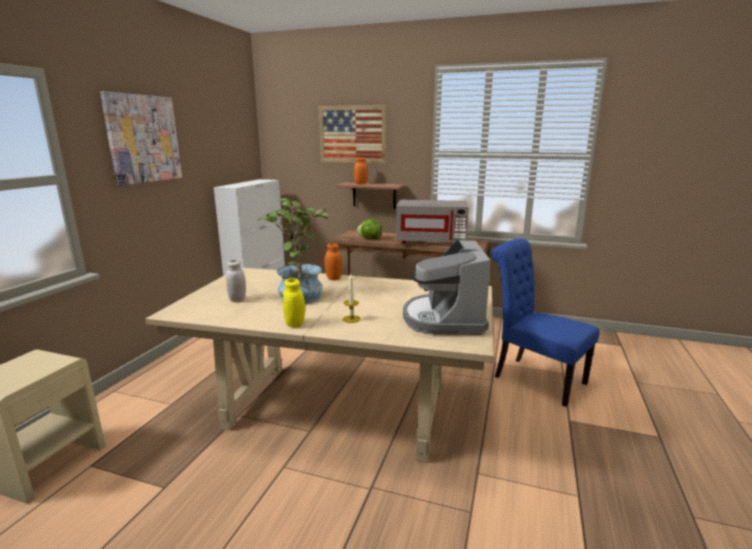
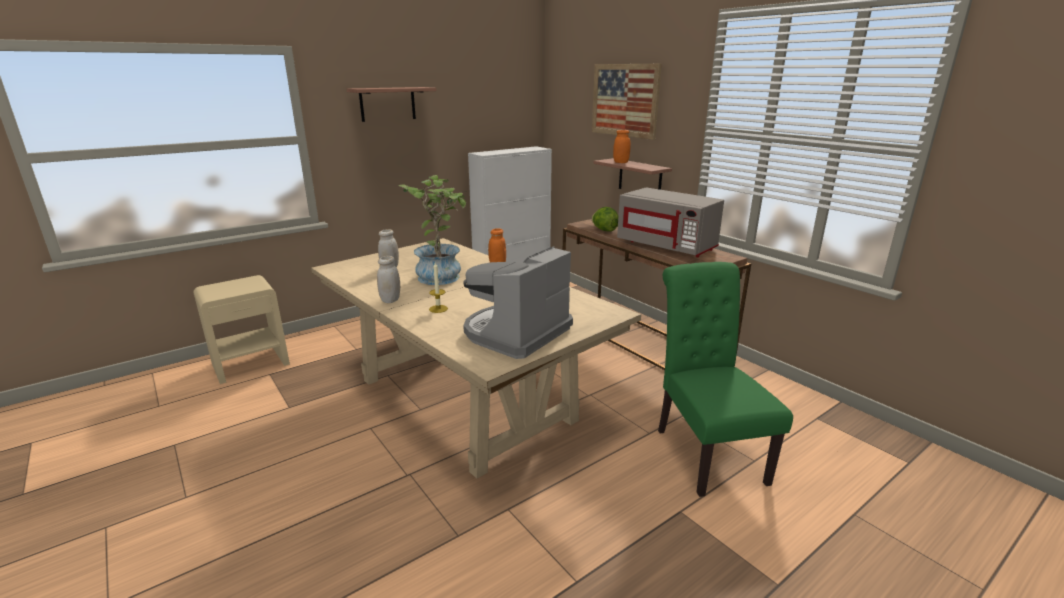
camera: 35 degrees right, 5 degrees up
picture [100,91,182,186] -> shelf [347,87,436,122]
yellow jar [283,278,305,327] -> white jar [377,256,400,303]
blue chair [491,239,600,407] -> green chair [658,262,793,497]

